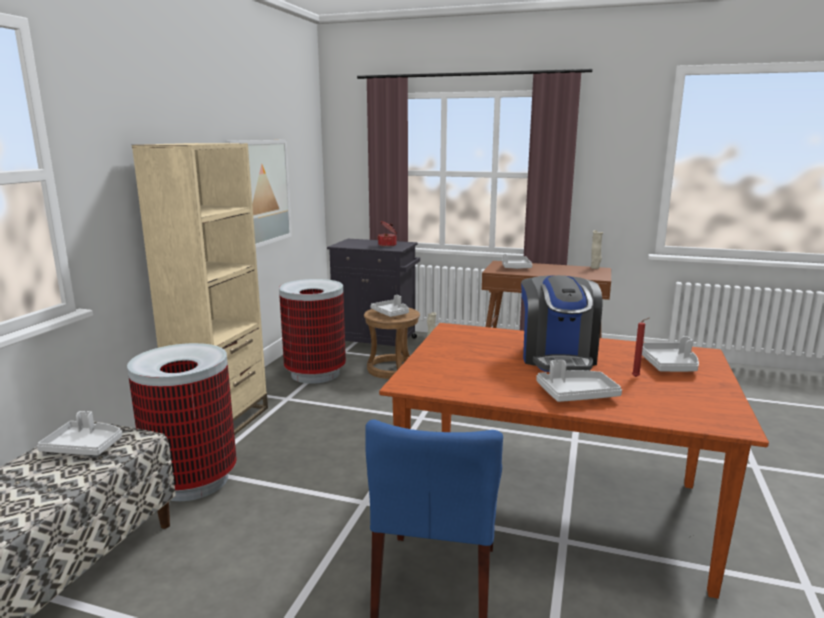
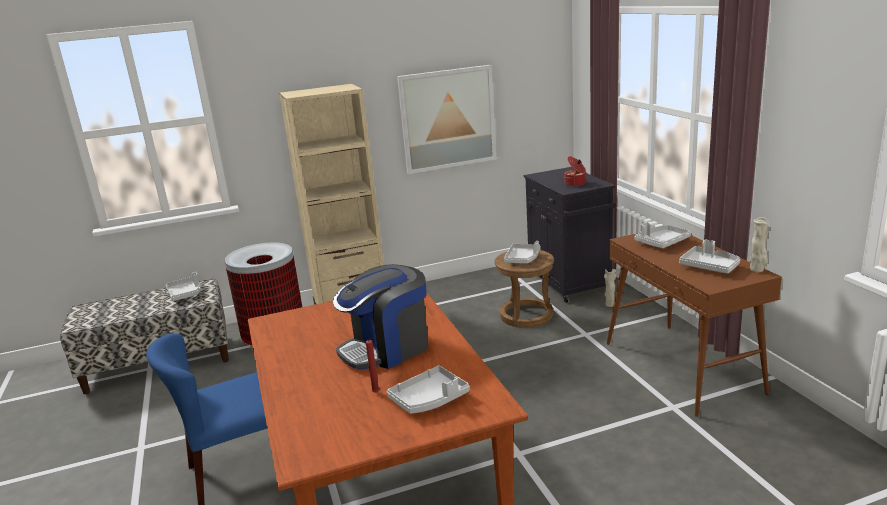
camera: 55 degrees right, 5 degrees up
trash can [279,279,346,384] -> none
grey tray [536,360,622,402] -> grey tray moved to [679,239,740,274]

